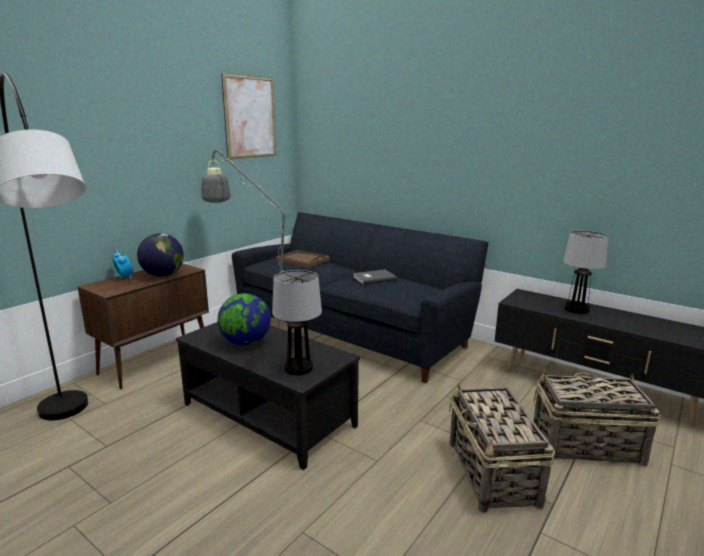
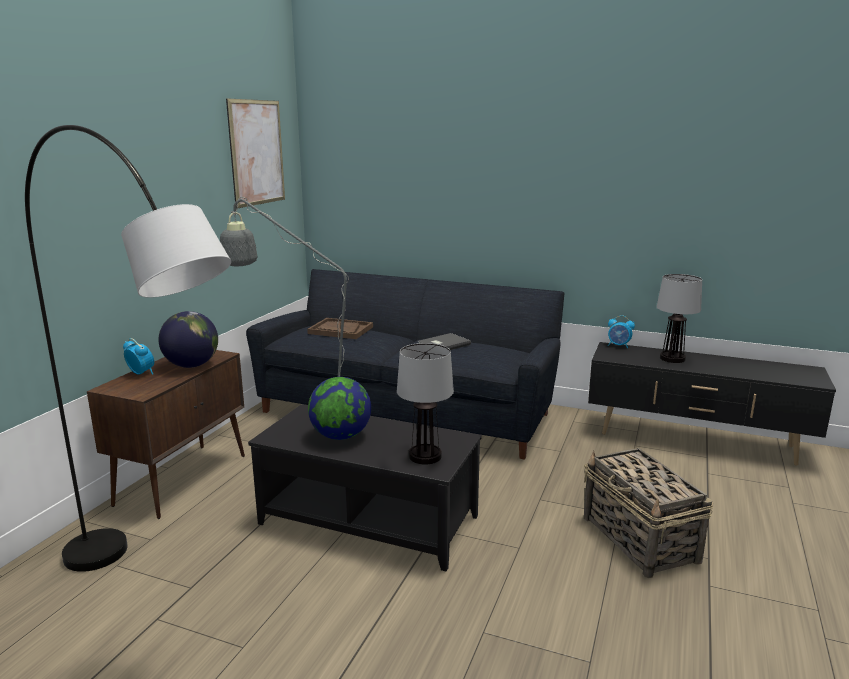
camera: 15 degrees left, 0 degrees up
basket [534,369,661,467] -> none
none -> alarm clock [608,315,635,348]

